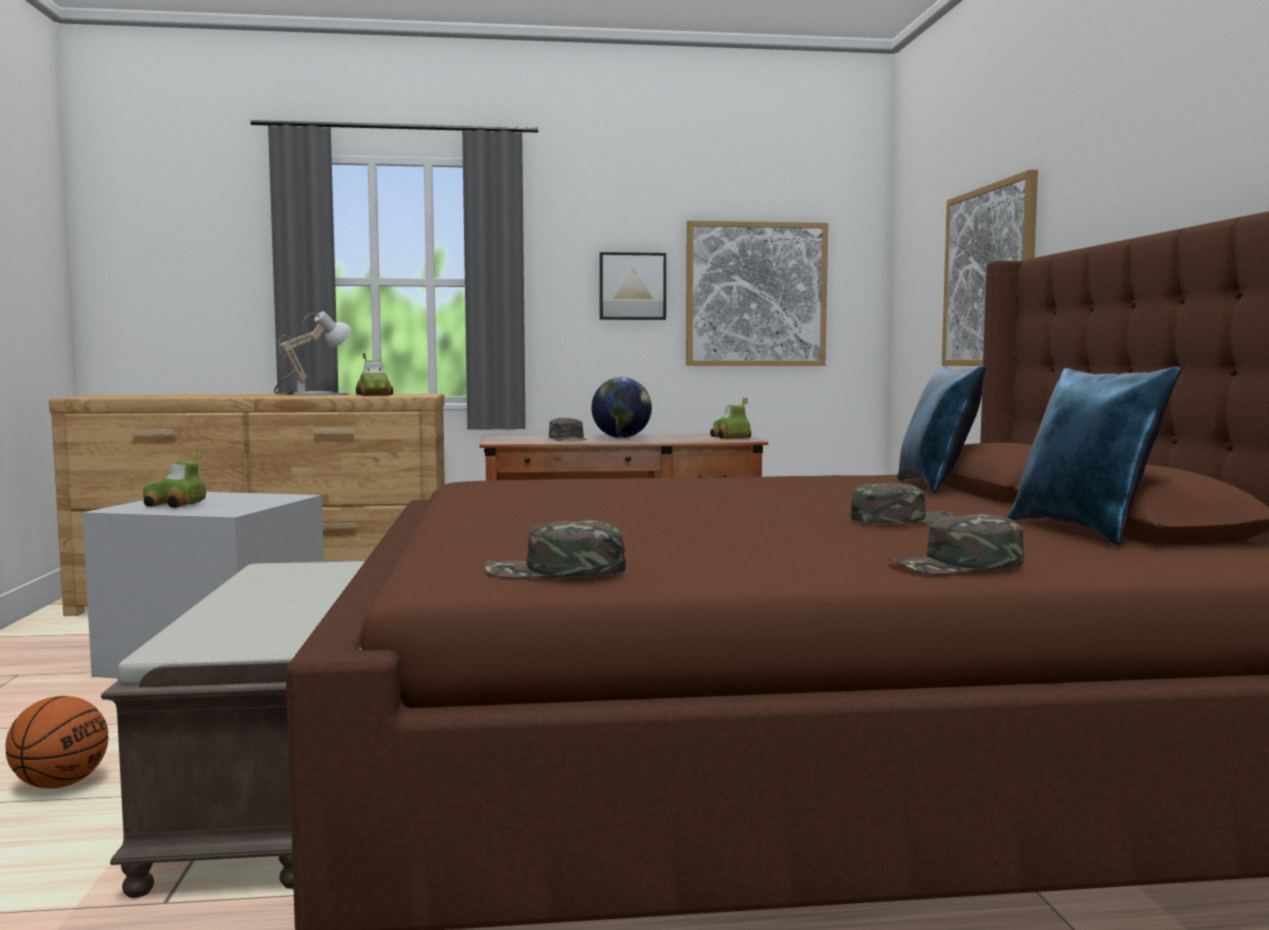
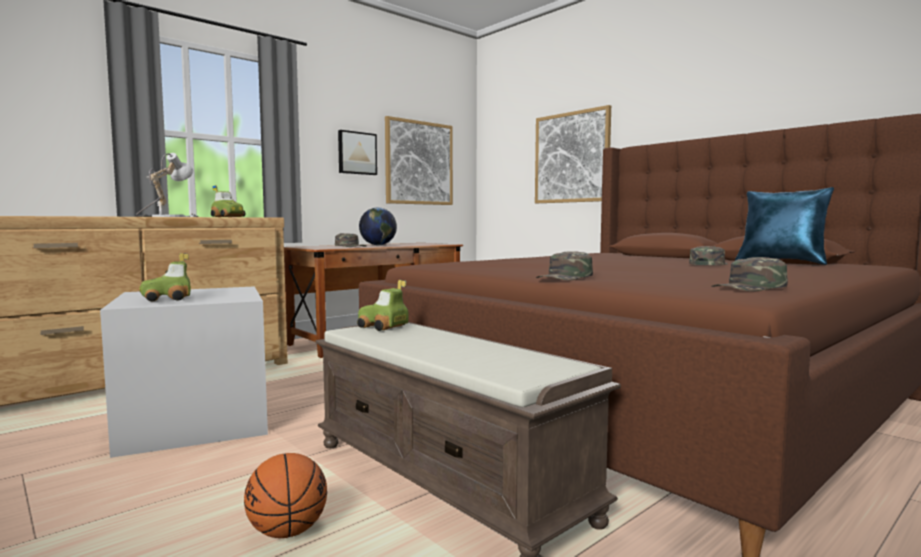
camera: 35 degrees left, 0 degrees up
toy car [710,398,751,439] -> toy car moved to [357,280,409,331]
green cap [888,514,1024,575] -> green cap moved to [536,251,593,280]
blue pillow [897,365,986,493] -> none

